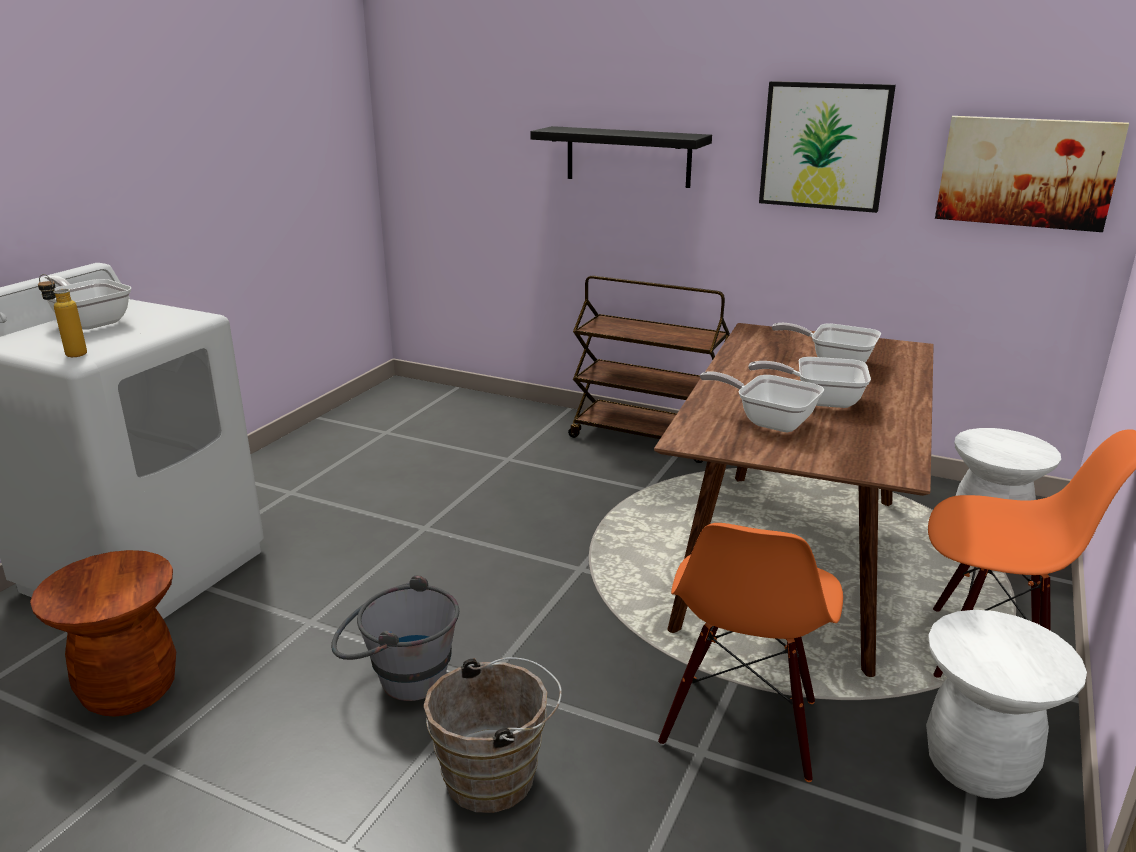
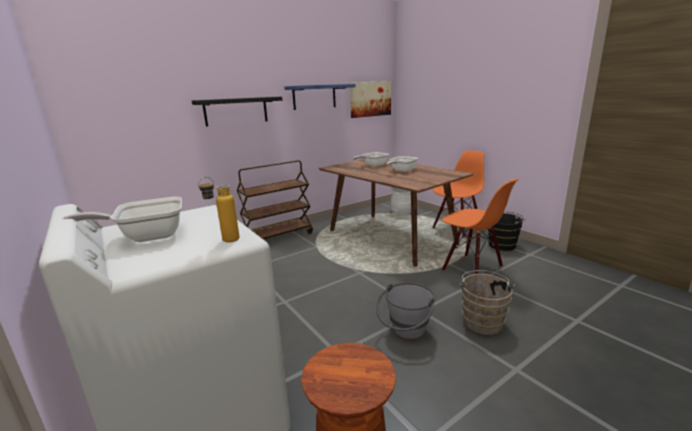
camera: 60 degrees left, 5 degrees down
frying pan [700,371,824,432] -> none
picture [759,81,896,213] -> blue shelf [284,84,356,110]
white stool [926,610,1087,799] -> black bucket [488,212,526,251]

